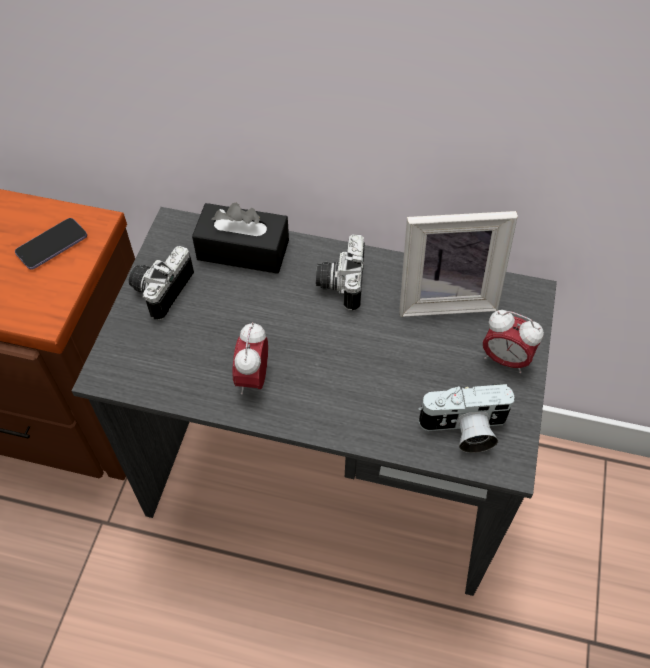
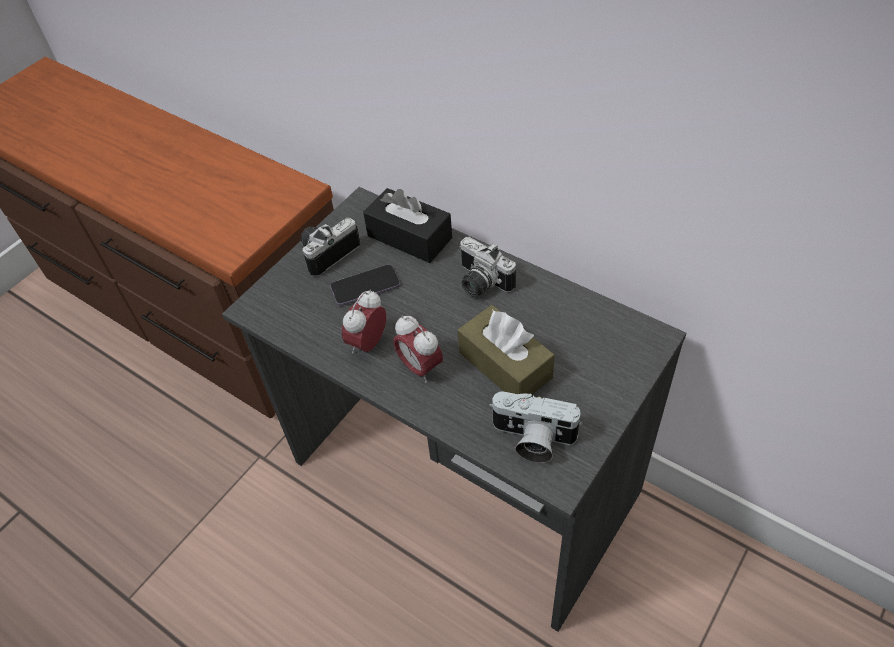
camera: 25 degrees right, 5 degrees down
phone [15,218,87,270] -> phone moved to [330,264,400,306]
camera [316,234,365,311] -> camera turned 75 degrees counterclockwise [459,237,516,297]
picture frame [399,211,518,317] -> none
alarm clock [483,310,544,373] -> alarm clock moved to [393,315,443,383]
none -> brown tissue box [458,305,555,395]

